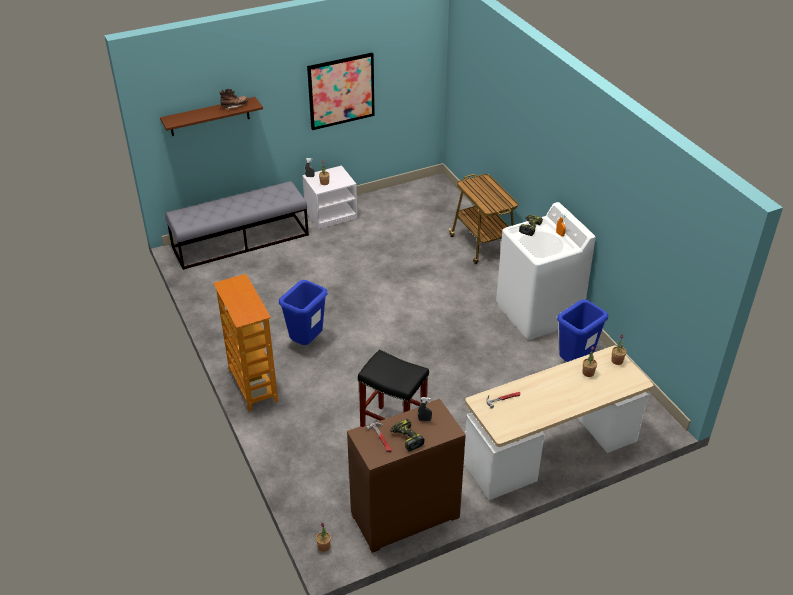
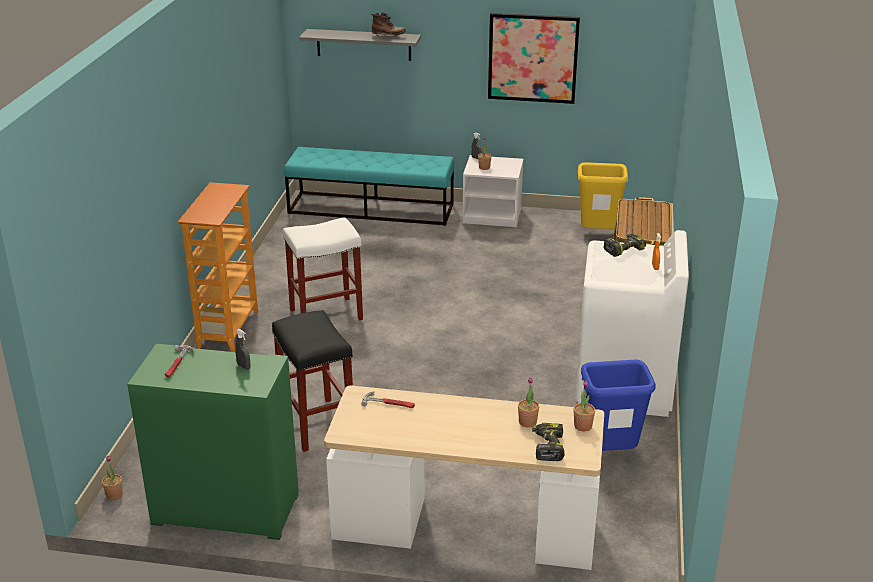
camera: 35 degrees right, 10 degrees down
brown shelf [160,97,263,136] -> grey shelf [299,29,421,61]
grey bench [165,181,309,270] -> turquoise bench [284,147,455,226]
blue trash can [279,280,327,345] -> white stool [283,217,363,320]
brown cabinet [347,399,466,553] -> green cabinet [127,344,299,540]
power drill [390,419,425,451] -> power drill moved to [532,423,565,461]
none -> yellow trash can [578,162,628,229]

